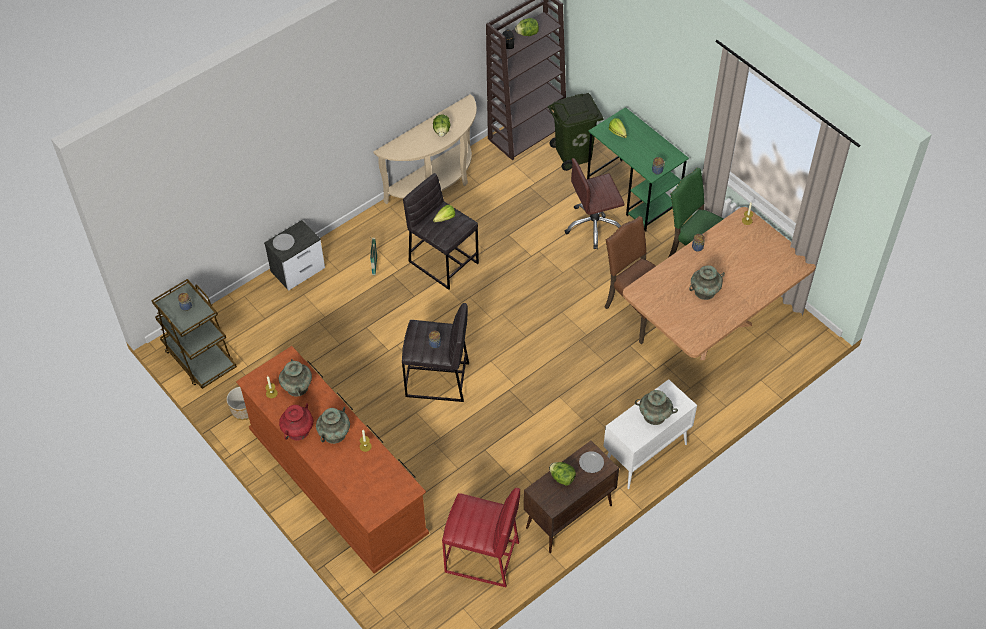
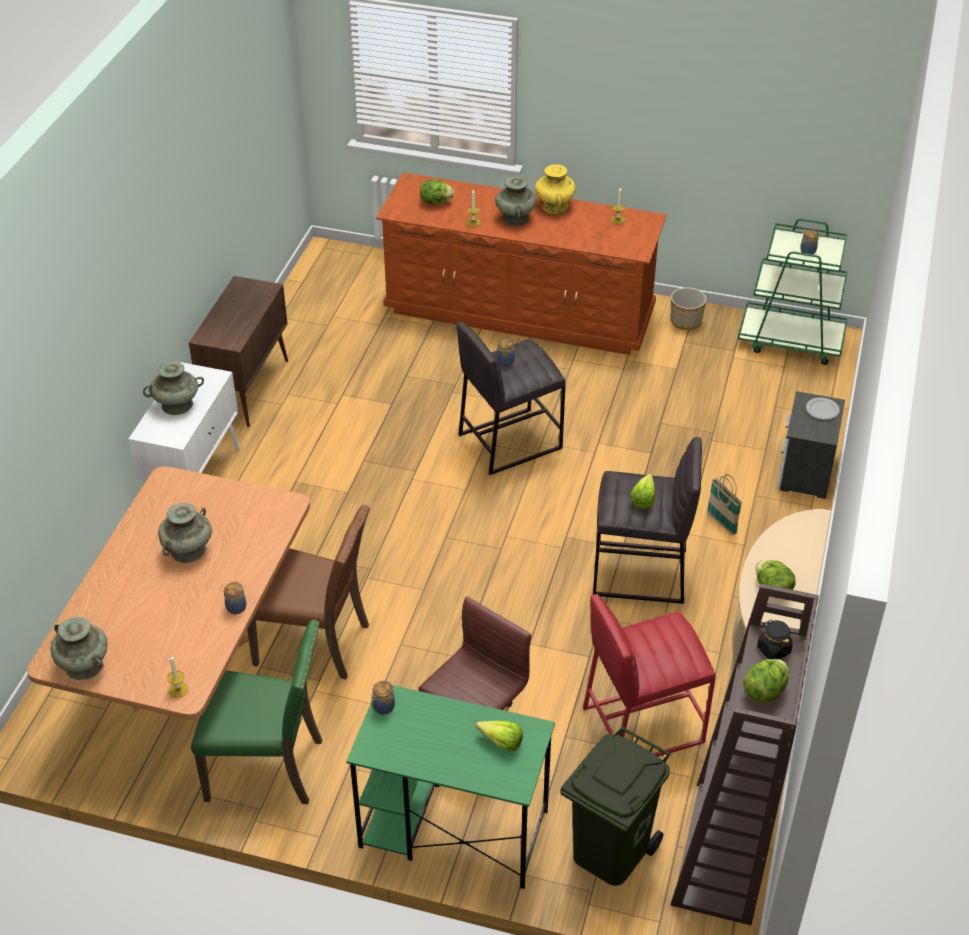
camera: 145 degrees right, 10 degrees down
brown cart [151,279,237,389] -> green cart [738,218,848,365]
turquoise vase [279,359,312,397] -> turquoise vase moved to [51,617,108,680]
red vase [279,404,313,441] -> yellow vase [535,164,576,214]
red stool [442,488,520,587] -> red stool moved to [583,594,715,757]
lettuce [549,462,576,486] -> lettuce moved to [420,179,454,204]
plate [579,451,604,473] -> none

